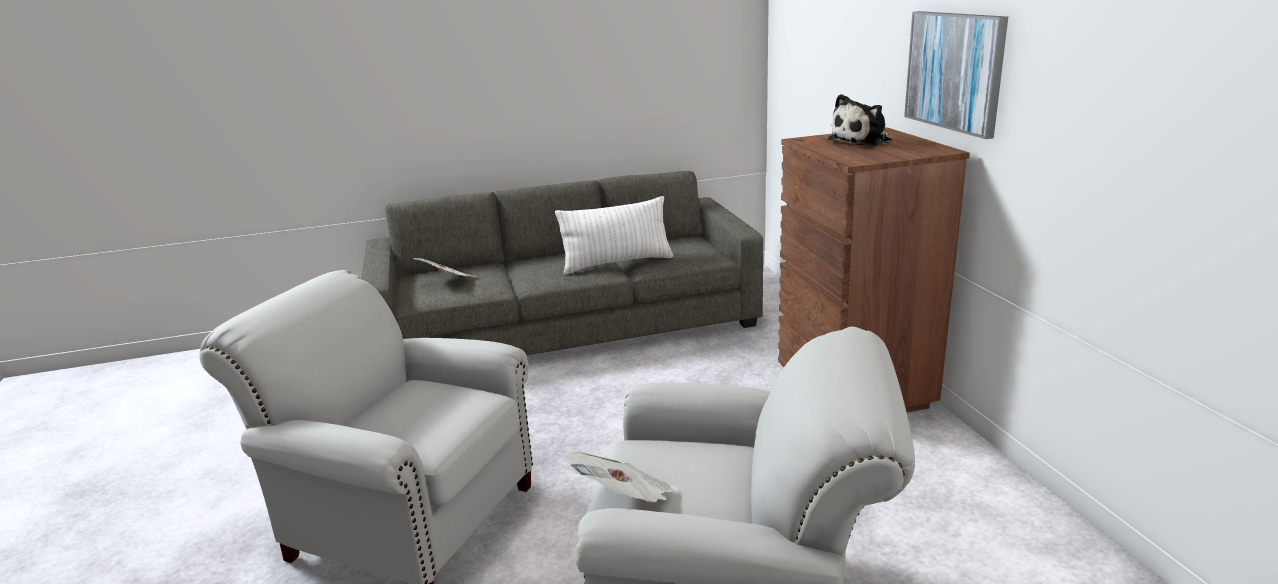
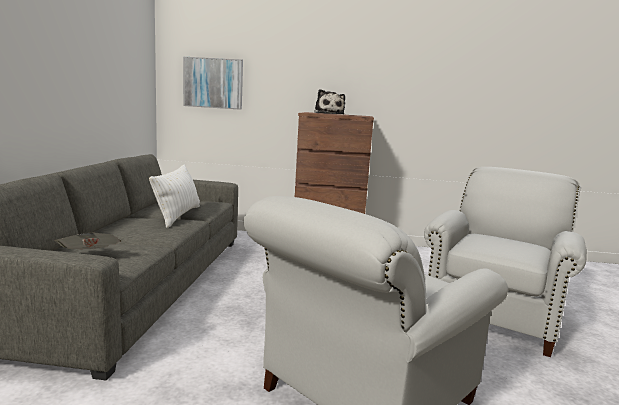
camera: 70 degrees left, 10 degrees down
newspaper [565,451,679,503] -> none
picture [904,11,1008,139] -> picture moved to [183,57,243,110]

